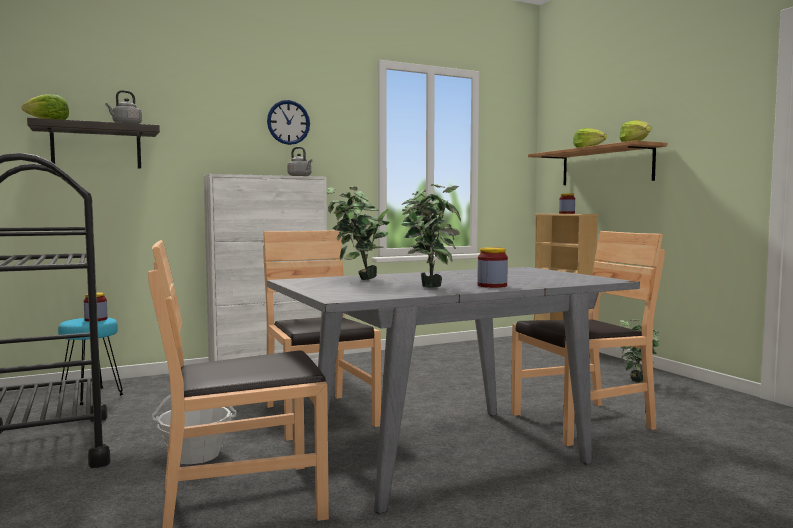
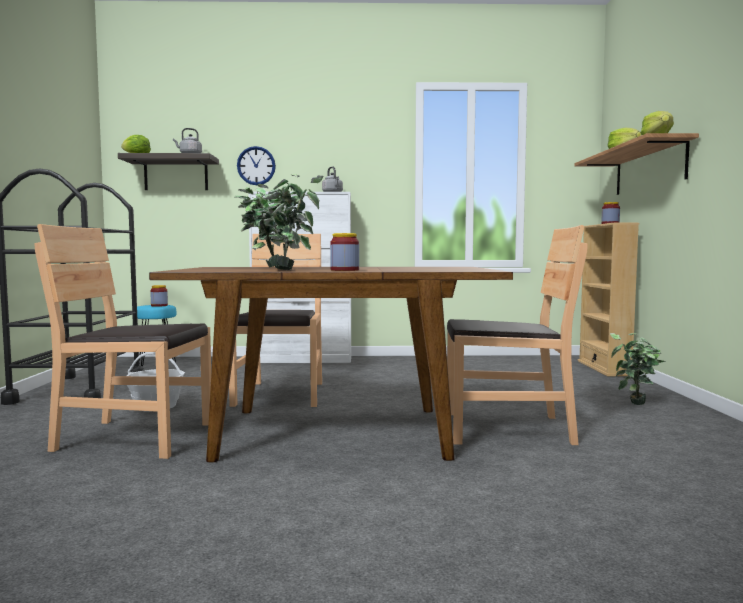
camera: 25 degrees right, 0 degrees up
wall clock [267,100,310,145] -> wall clock moved to [237,146,276,185]
grey dining table [267,267,640,514] -> brown dining table [149,267,513,462]

